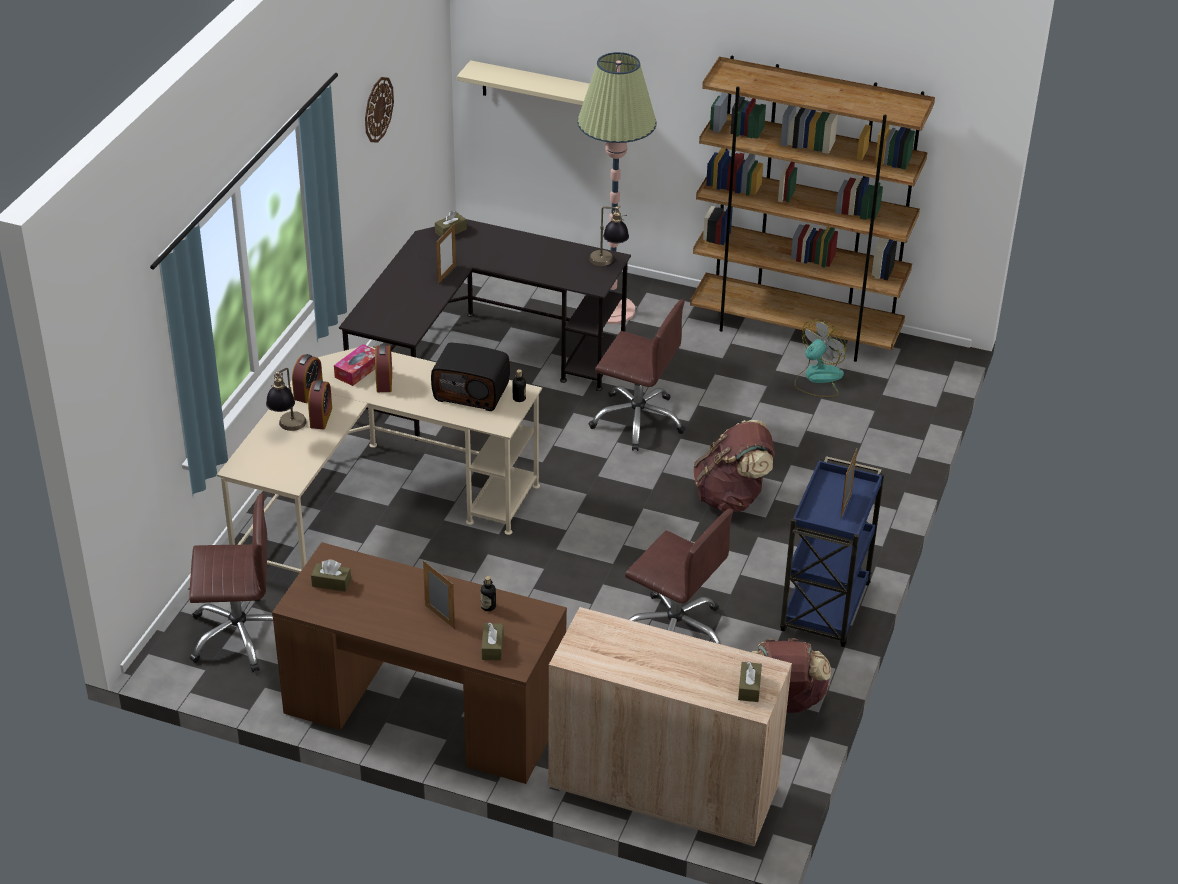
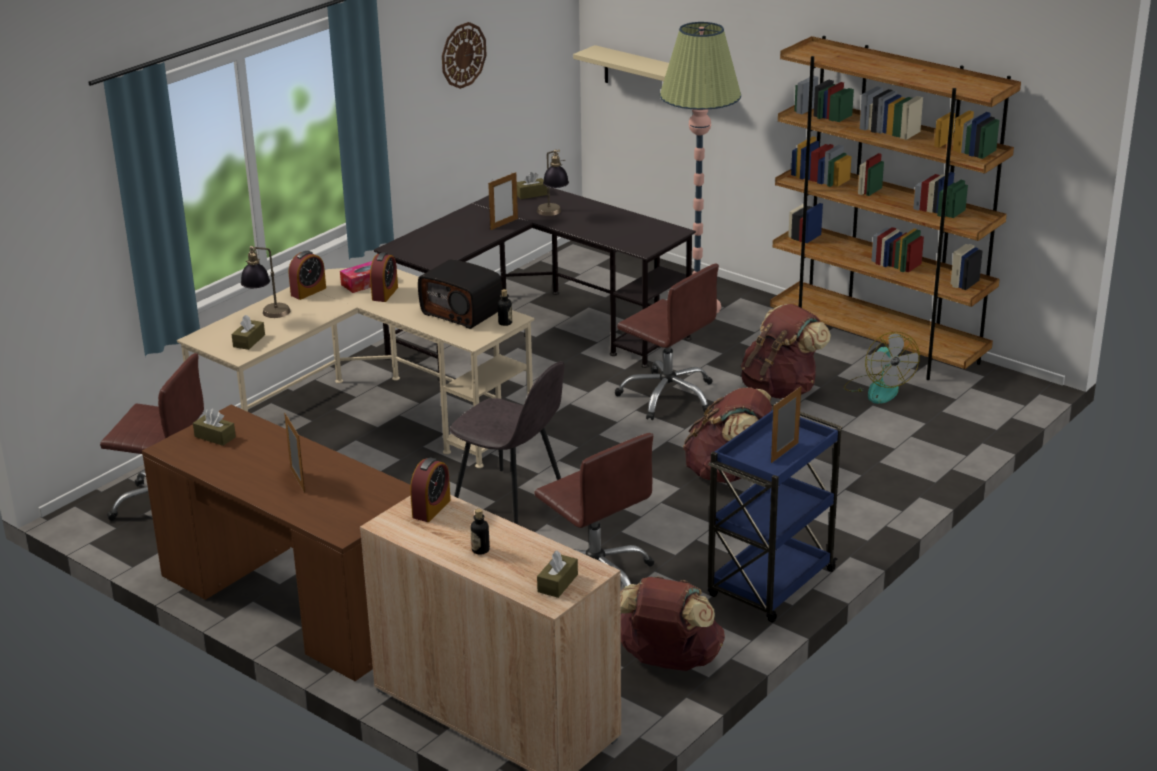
camera: 20 degrees right, 10 degrees down
alarm clock [308,380,332,429] -> alarm clock moved to [410,458,451,522]
bottle [481,576,496,611] -> bottle moved to [470,509,490,555]
brown tissue box [482,623,503,661] -> brown tissue box moved to [232,315,265,350]
table lamp [589,205,629,266] -> table lamp moved to [537,149,569,216]
fan [794,320,847,397] -> fan turned 105 degrees clockwise [844,332,920,404]
none -> grey chair [450,361,565,525]
none -> brown backpack [741,304,831,399]

